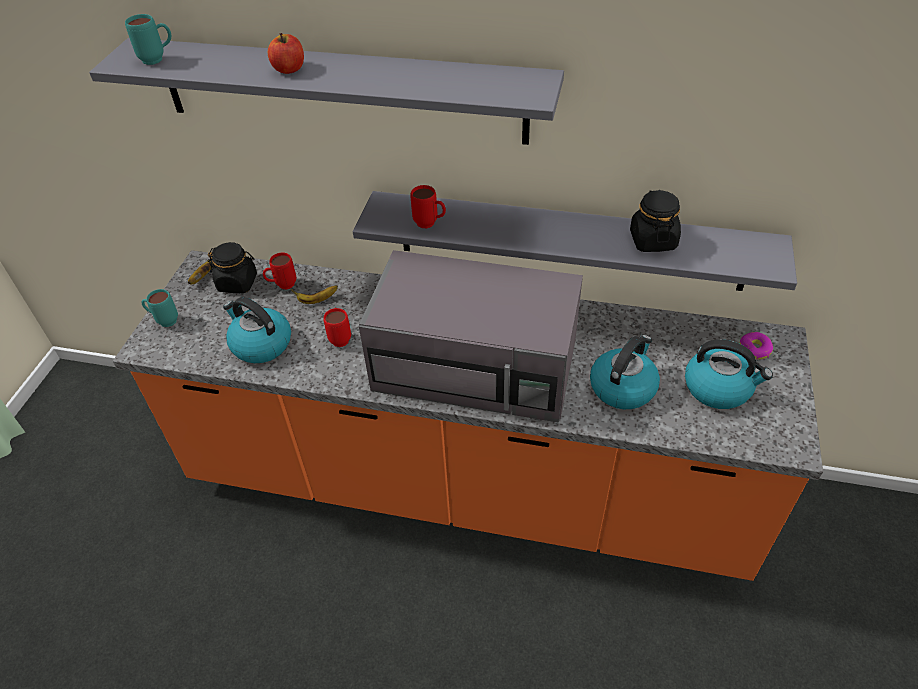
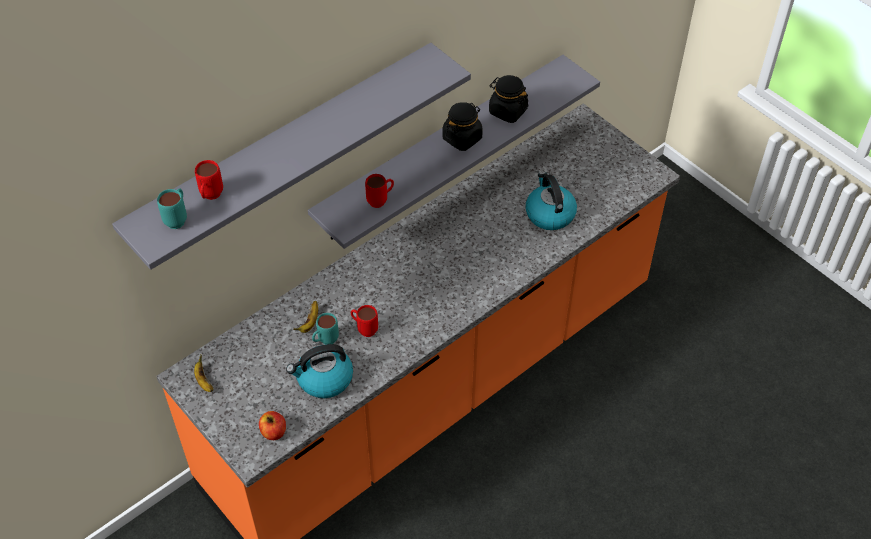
camera: 55 degrees left, 5 degrees up
turquoise mug [142,289,178,327] -> turquoise mug moved to [312,313,339,344]
black jar [208,242,257,293] -> black jar moved to [442,102,483,151]
red mug [263,253,296,289] -> red mug moved to [195,160,223,200]
apple [268,33,304,74] -> apple moved to [259,411,286,440]
grey microwave [359,250,583,423] -> none
kettle [685,339,773,409] -> none
donut [740,332,773,360] -> none

